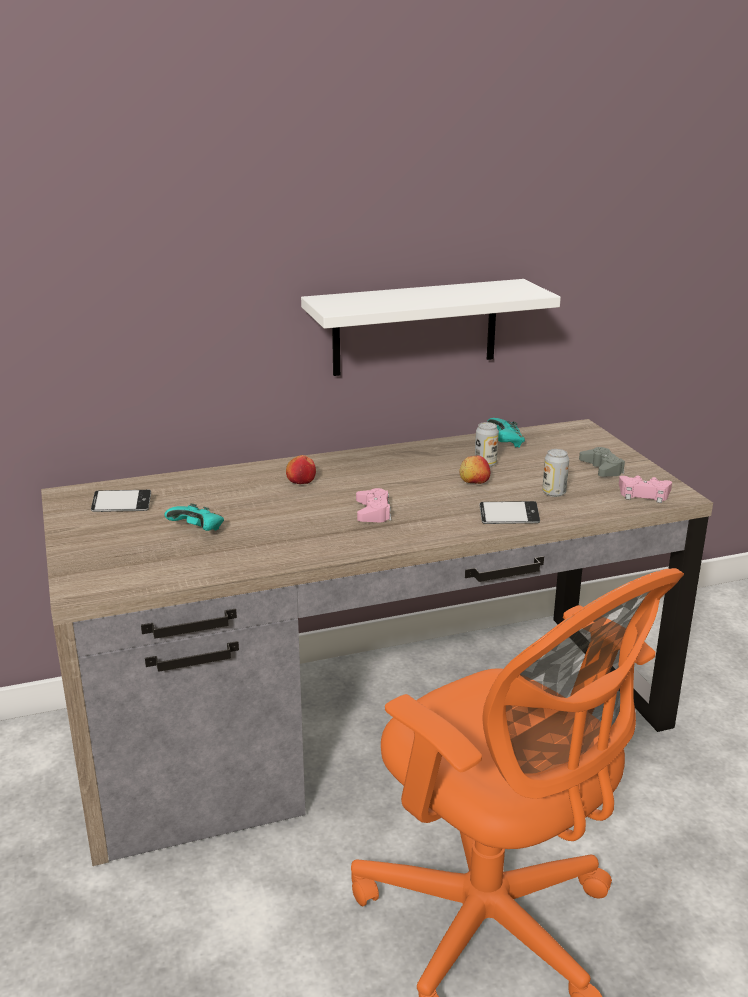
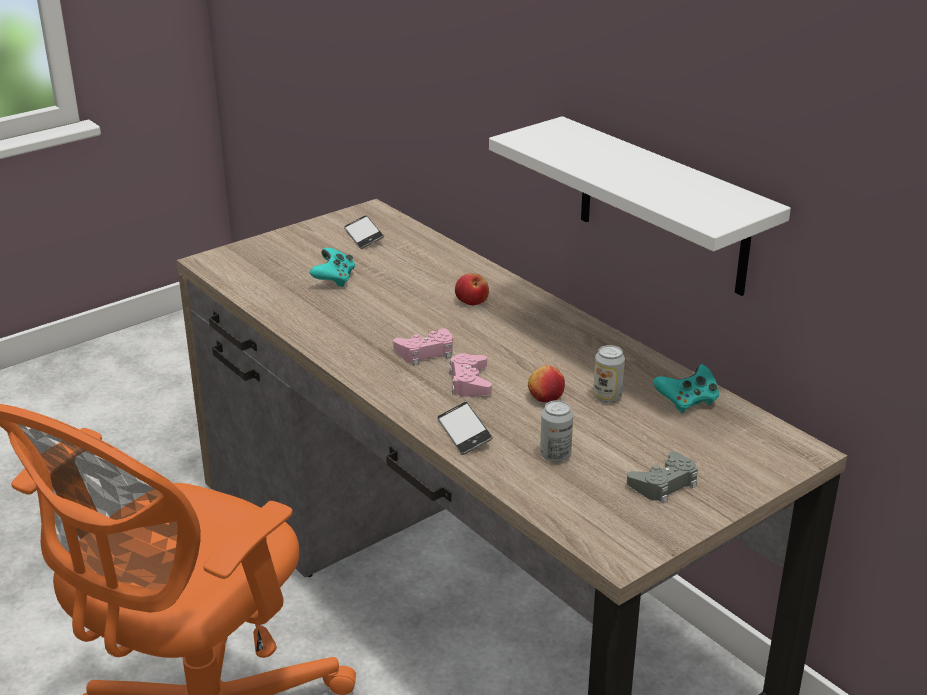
camera: 70 degrees right, 5 degrees up
pink game controller [619,475,672,503] -> pink game controller moved to [449,353,492,397]

